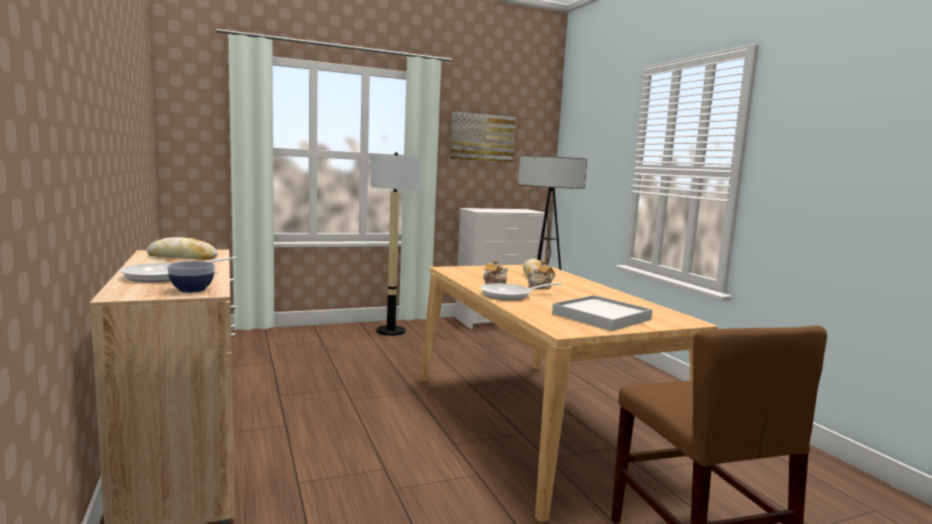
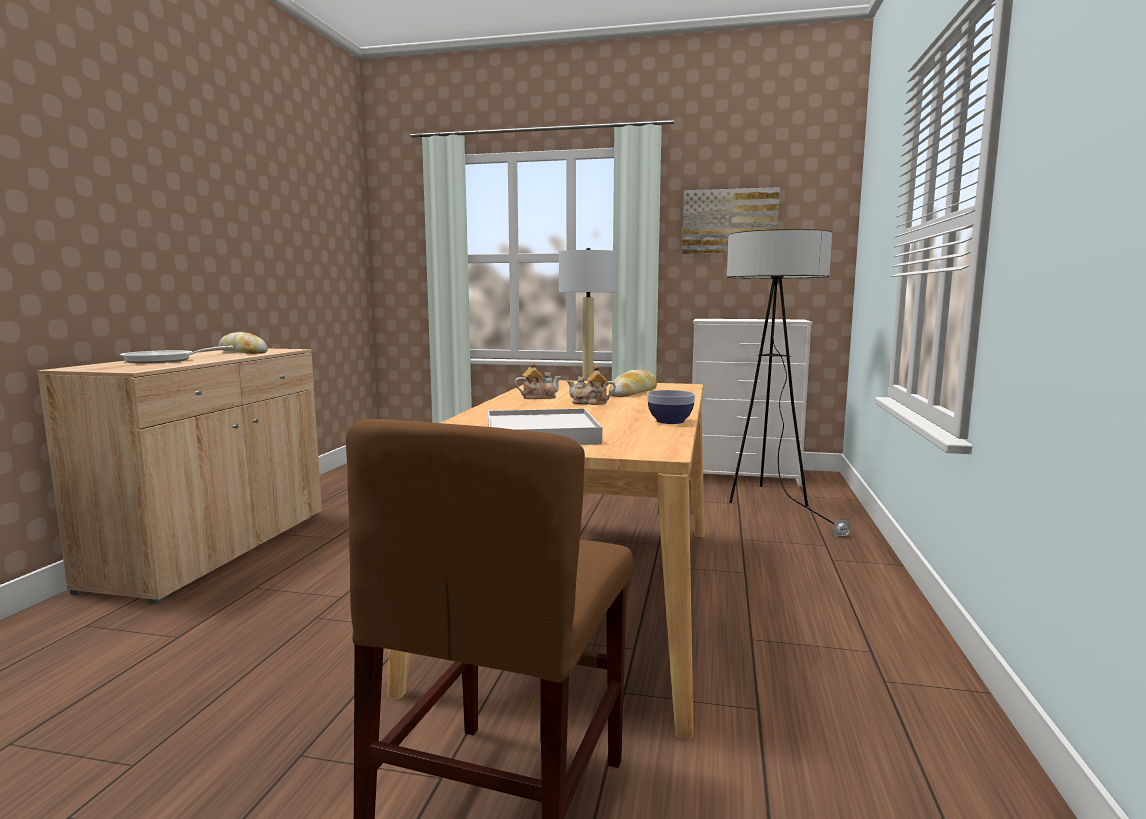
camera: 35 degrees right, 0 degrees up
bowl [167,261,215,293] -> bowl moved to [647,390,695,424]
frying pan [480,283,562,300] -> none

